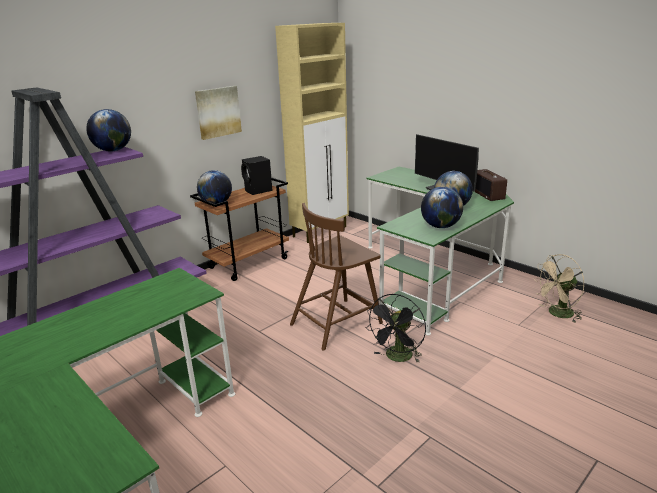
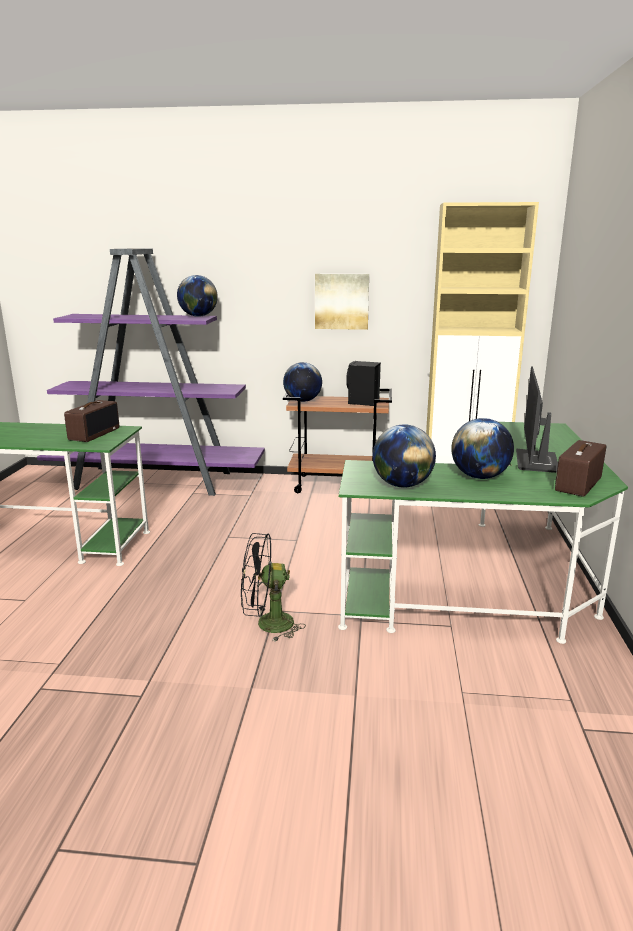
camera: 50 degrees right, 5 degrees down
brown chair [290,203,383,351] -> none
beige fan [533,254,585,323] -> none
none -> radio [64,400,119,442]

